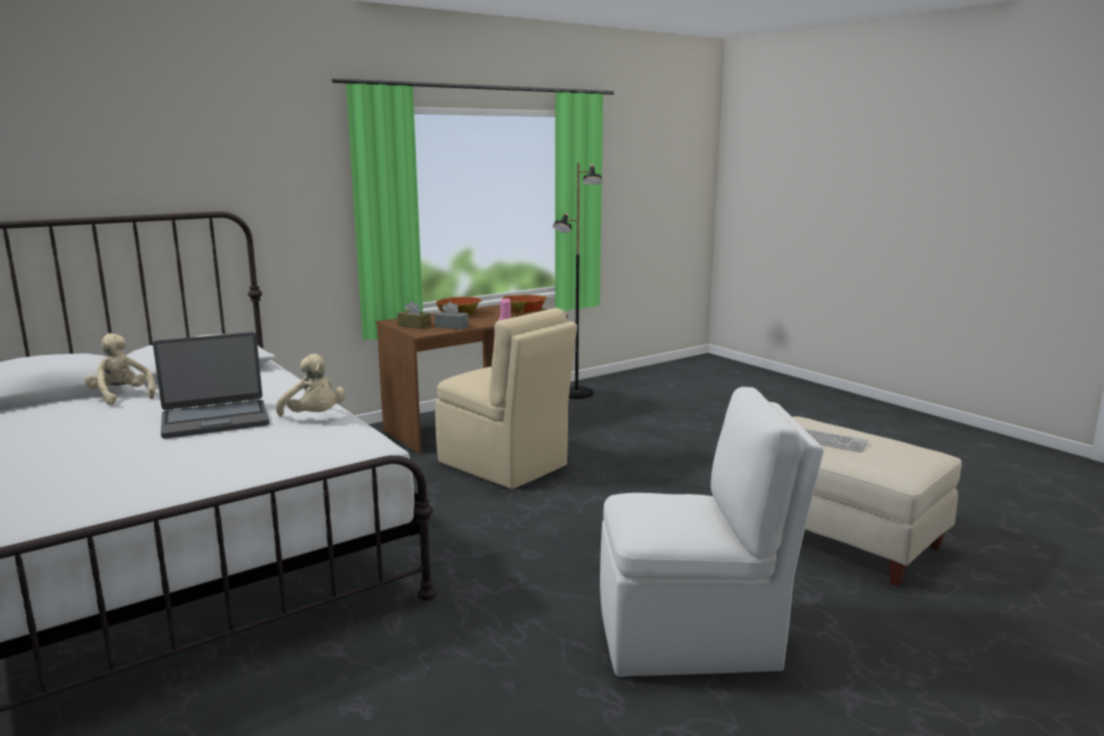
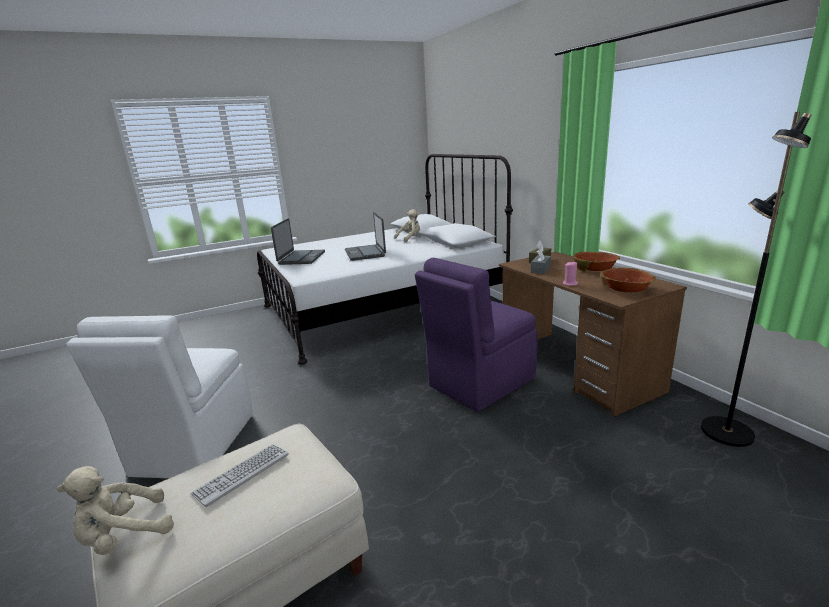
camera: 100 degrees right, 5 degrees up
beige plush toy [276,354,346,416] -> beige plush toy moved to [56,466,174,555]
beige chair [435,308,577,489] -> purple chair [415,258,538,412]
none -> laptop [271,218,325,265]

